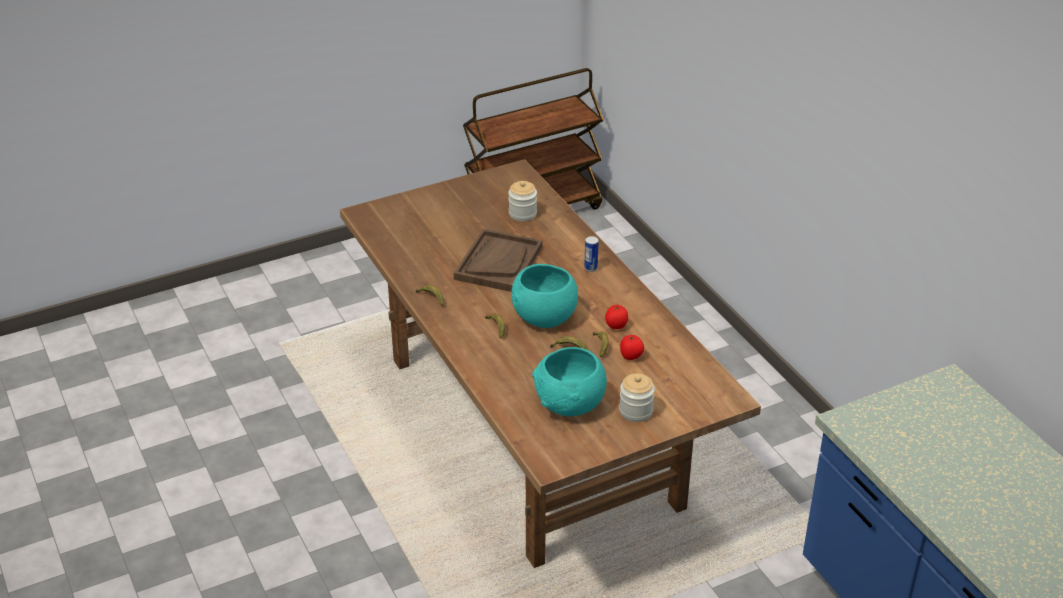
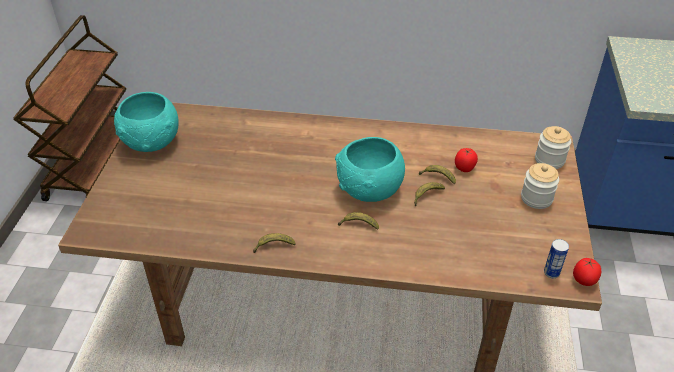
camera: 55 degrees left, 5 degrees up
brown tray [454,229,542,292] -> none
jar [508,181,537,221] -> jar moved to [535,126,571,169]
turquoise bowl [532,347,607,416] -> turquoise bowl moved to [114,92,179,152]
can [584,236,599,272] -> can moved to [544,239,569,278]
tomato [605,304,628,329] -> tomato moved to [573,258,601,286]

